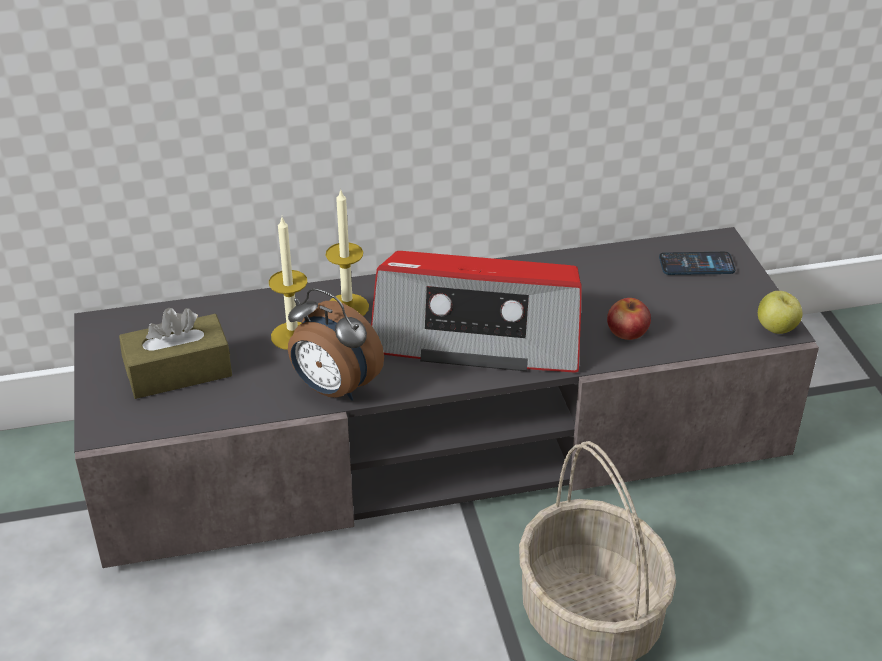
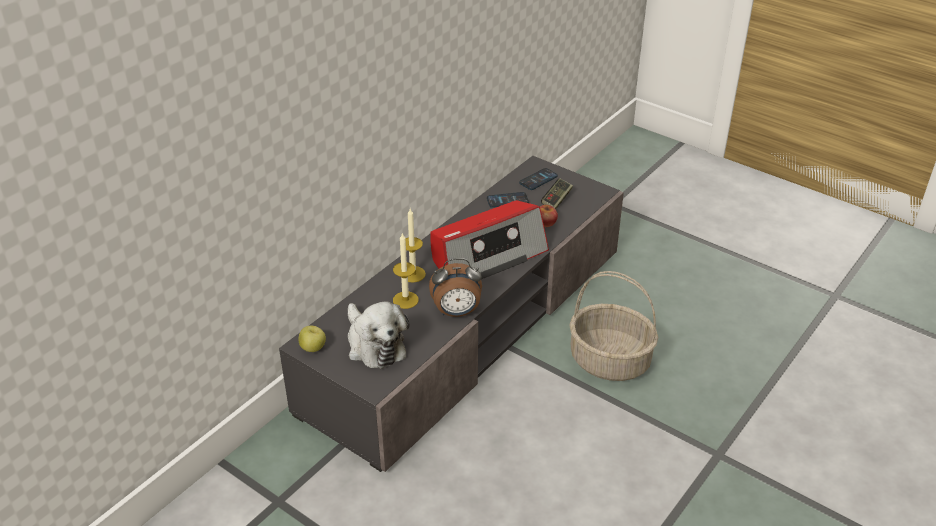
camera: 40 degrees left, 0 degrees up
brown tissue box [119,308,232,399] -> plush toy [348,302,409,369]
apple [758,291,803,334] -> apple moved to [298,326,326,352]
none -> phone [487,192,529,208]
none -> game controller [541,178,573,209]

